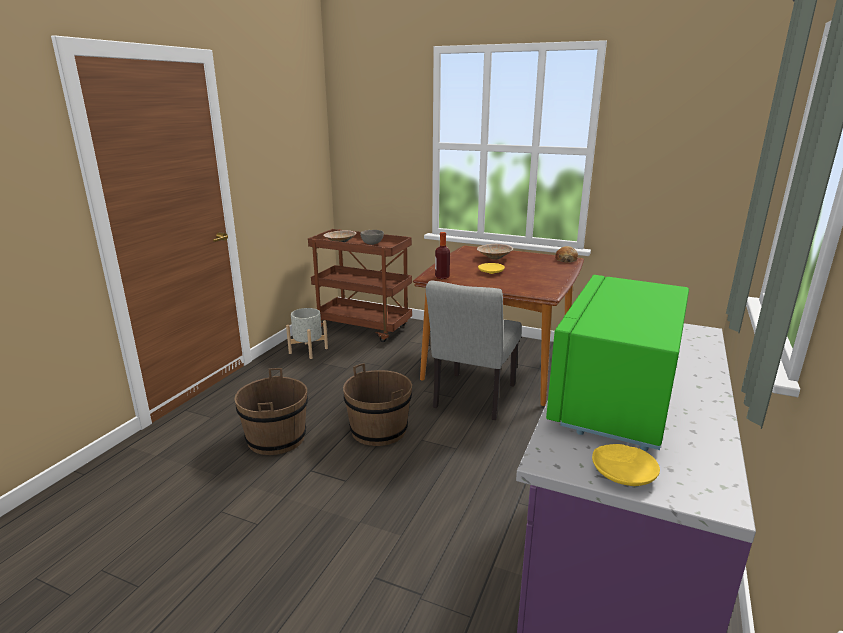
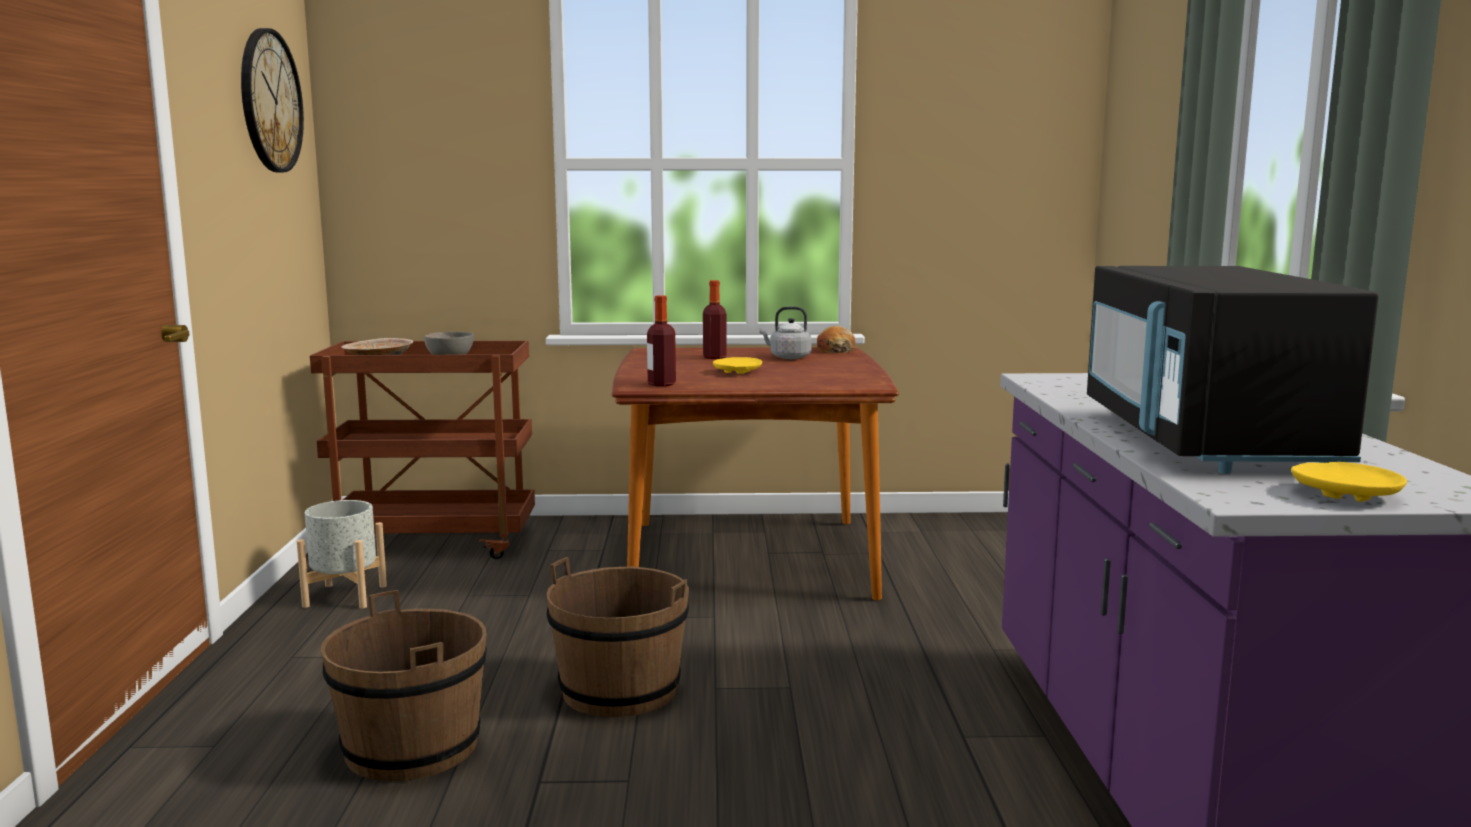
camera: 25 degrees left, 10 degrees down
grey chair [426,281,522,420] -> none
beige bowl [477,244,513,260] -> bottle [703,280,726,359]
green microwave [546,275,689,451] -> black microwave [1087,266,1379,474]
none -> wall clock [241,28,304,172]
none -> grey kettle [760,306,812,359]

